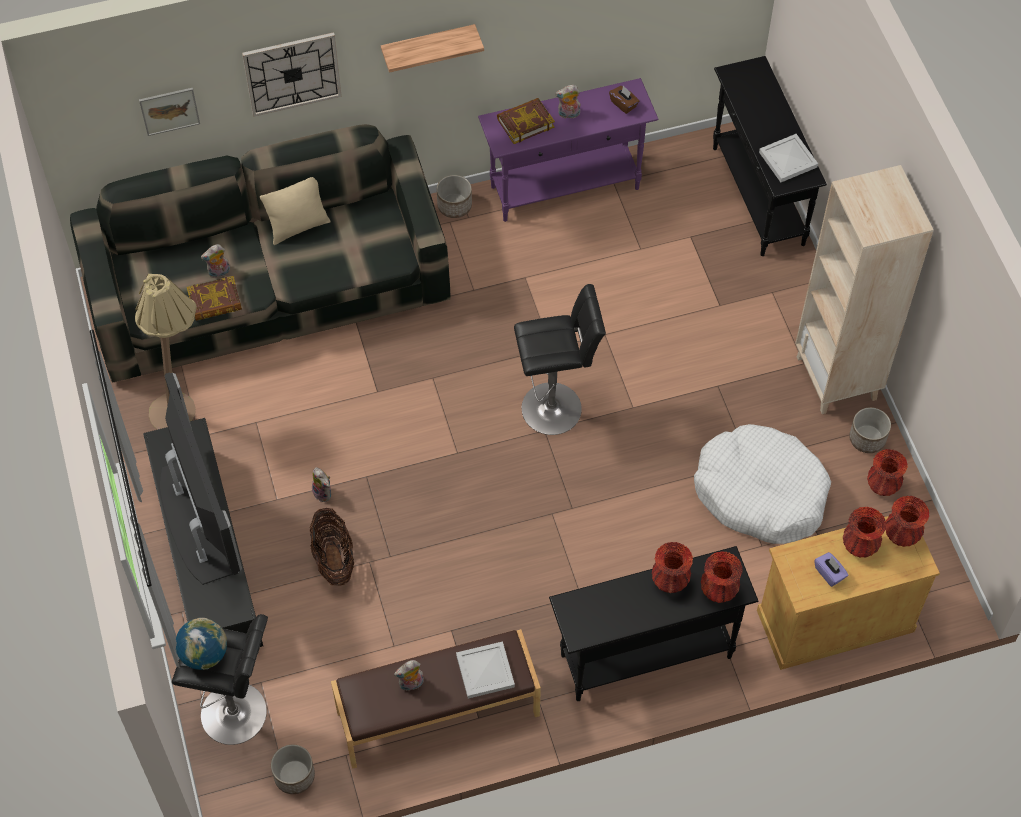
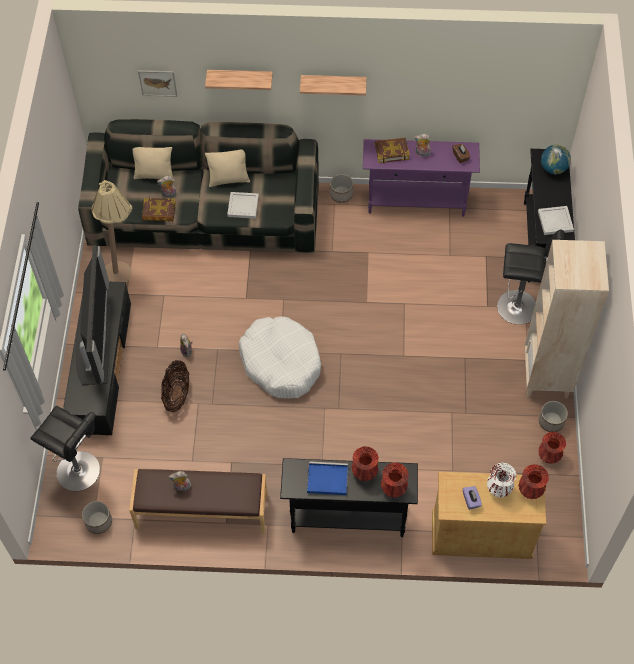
camera: 20 degrees right, 0 degrees up
globe [176,618,227,670] -> globe moved to [541,145,571,175]
wall clock [242,32,342,117] -> shelf [205,70,273,90]
white tray [456,641,515,699] -> white tray moved to [227,192,259,219]
black stool [514,284,606,435] -> black stool moved to [497,230,564,325]
white dog bed [694,424,831,544] -> white dog bed moved to [239,316,321,399]
red vase [843,507,886,558] -> white vase [487,463,516,497]
none -> beige pillow [133,147,175,181]
none -> blue tray [307,461,348,495]

